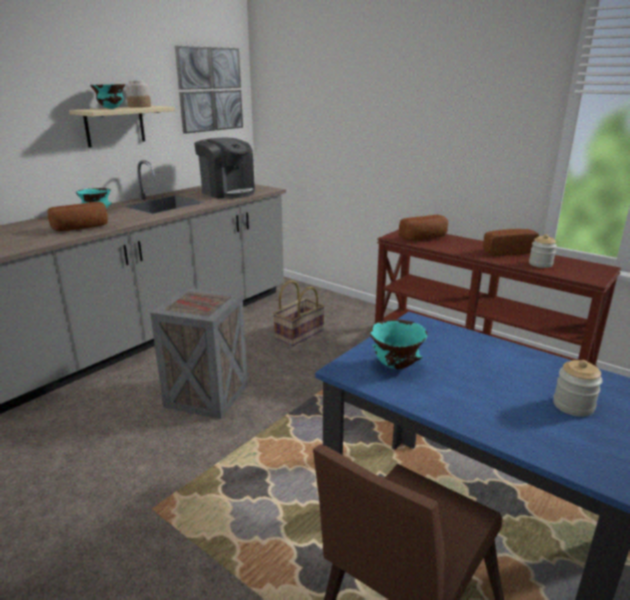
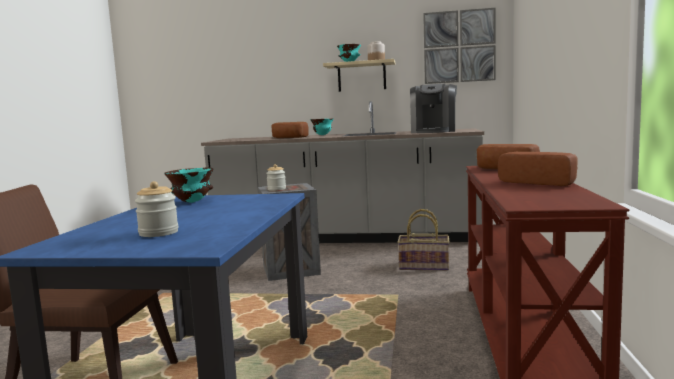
camera: 60 degrees right, 15 degrees down
jar [529,234,557,268] -> jar moved to [266,164,286,191]

